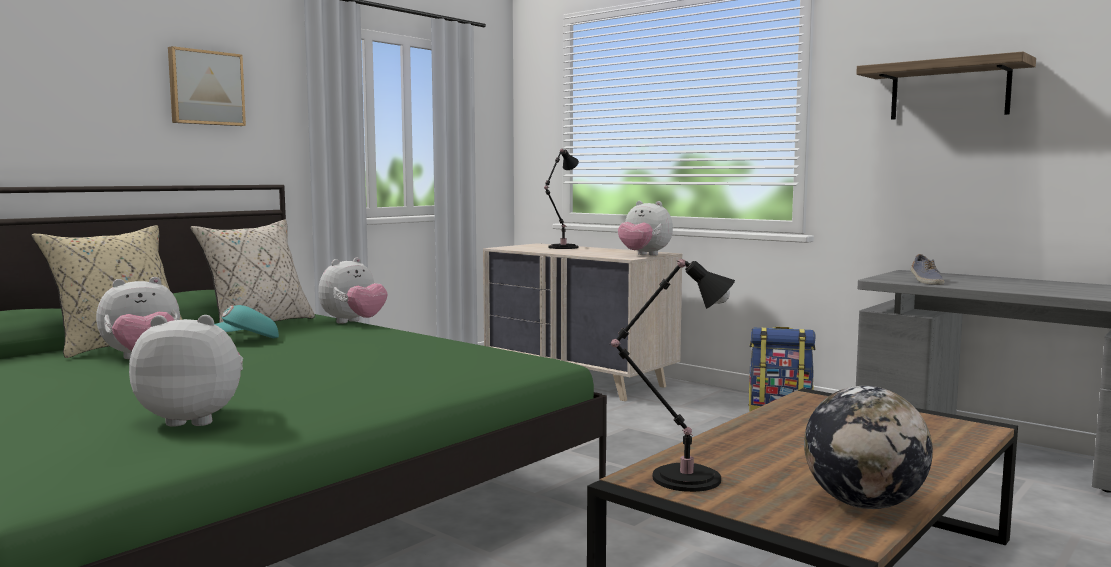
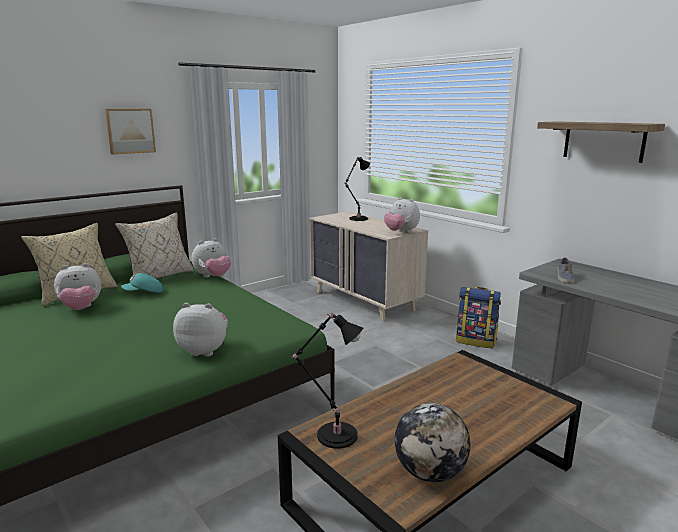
camera: 10 degrees right, 10 degrees up
plush toy [129,315,243,427] -> plush toy moved to [173,303,228,357]

